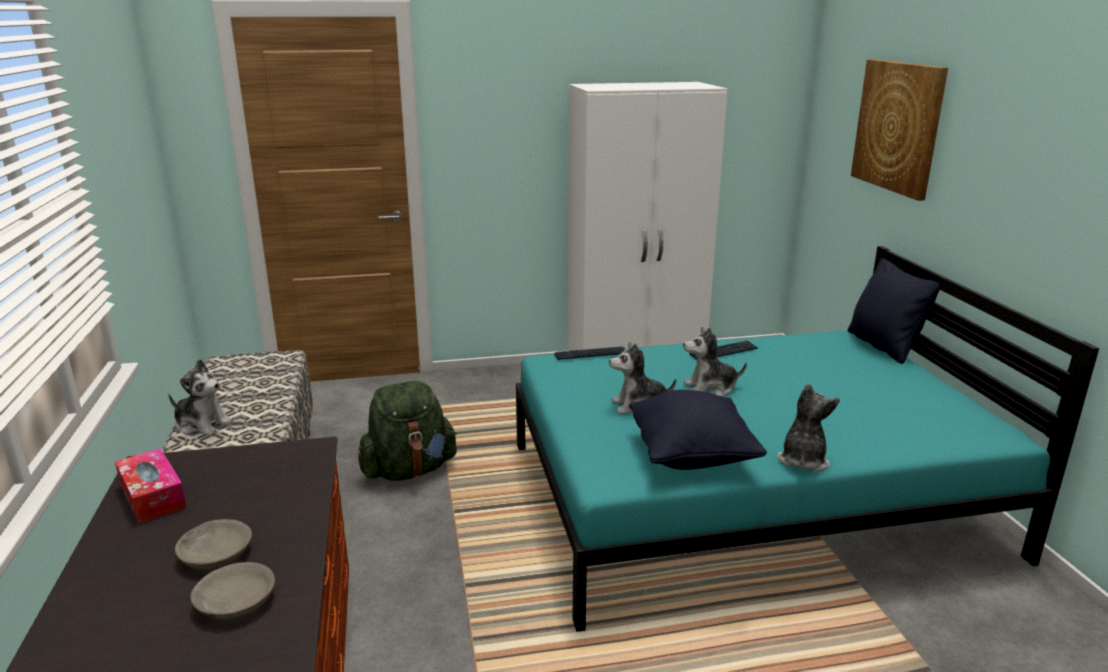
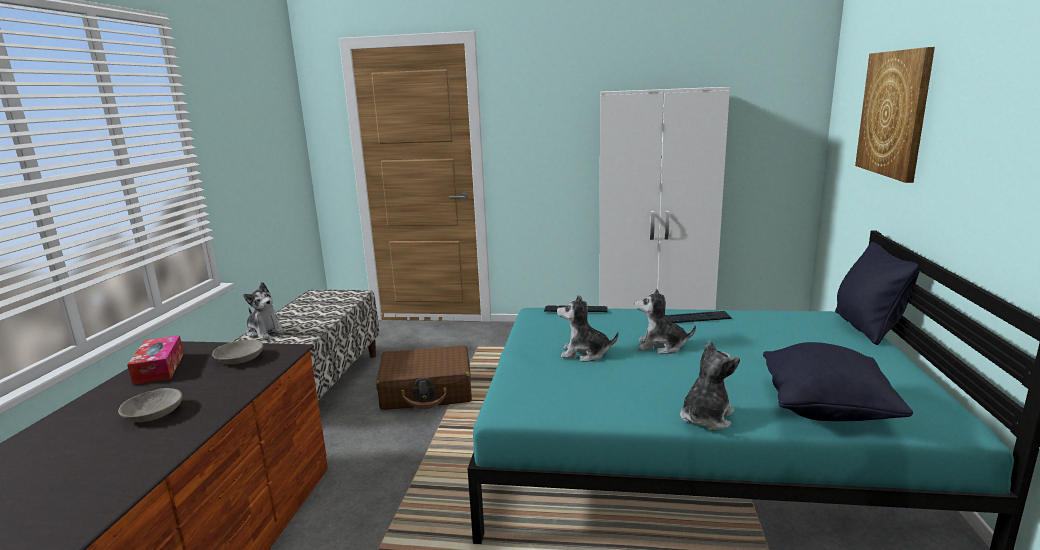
camera: 20 degrees right, 5 degrees down
grey bowl [190,562,275,619] -> grey bowl moved to [212,340,263,364]
green backpack [358,381,457,481] -> brown suitcase [376,345,472,410]
black pillow [629,390,767,470] -> black pillow moved to [763,342,913,421]

